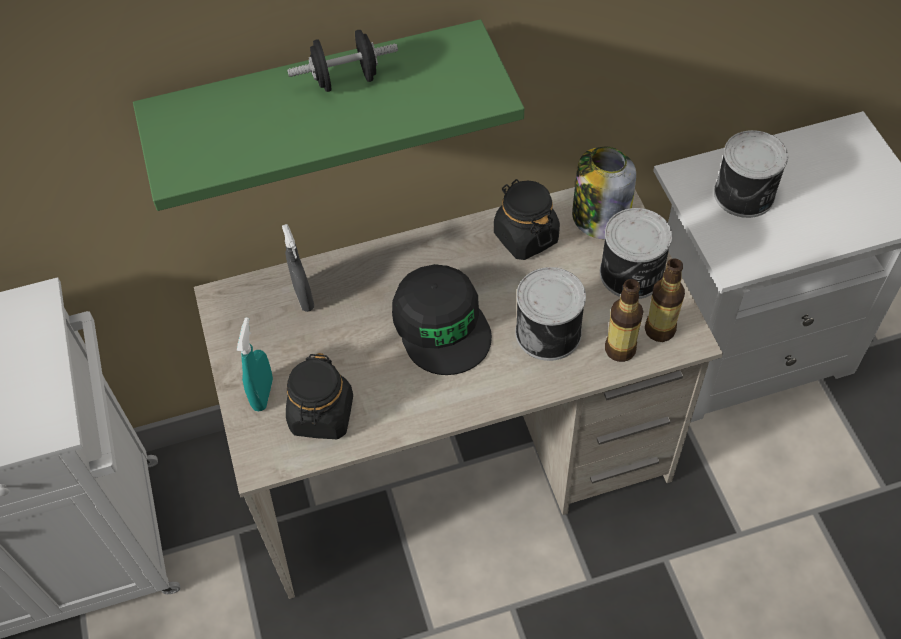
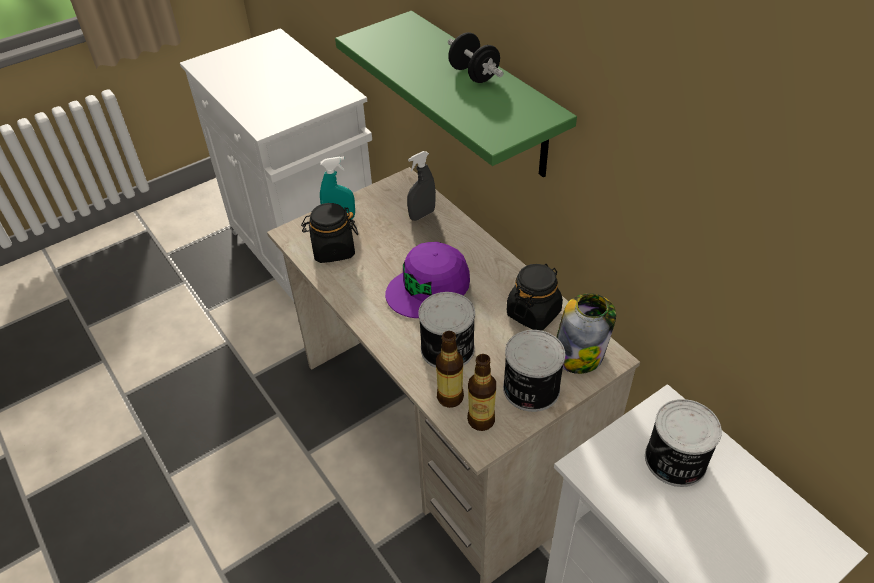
camera: 70 degrees right, 10 degrees down
black cap [392,264,492,375] -> purple cap [385,242,470,318]

